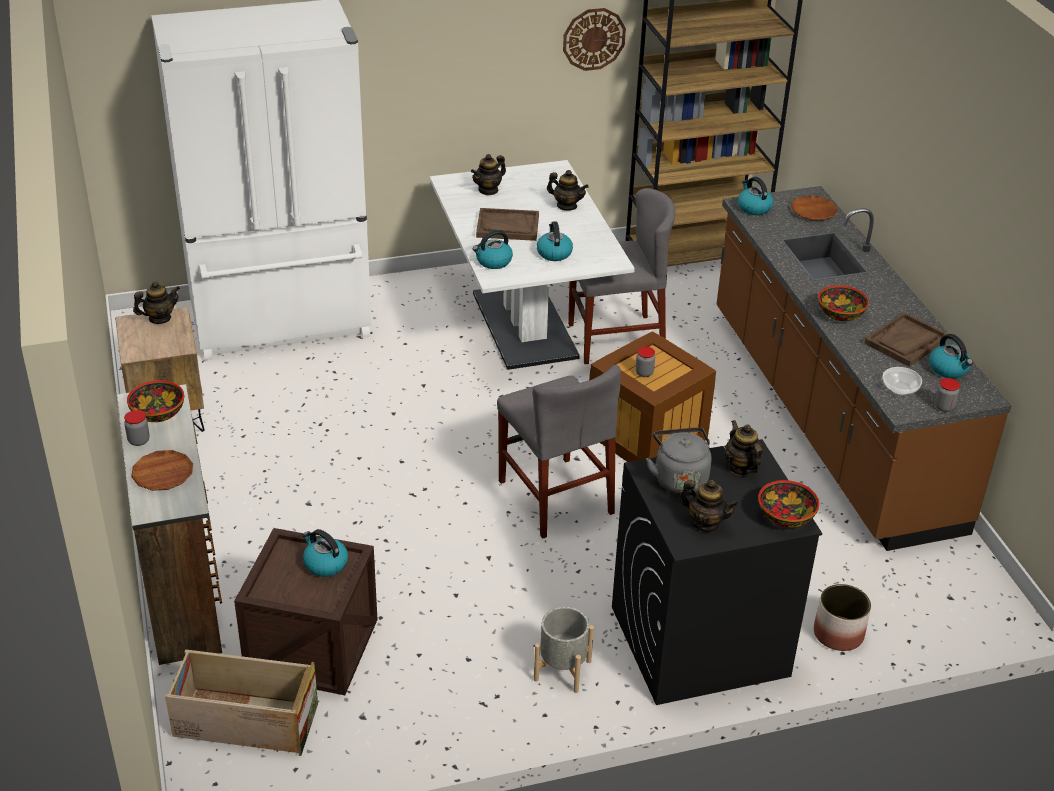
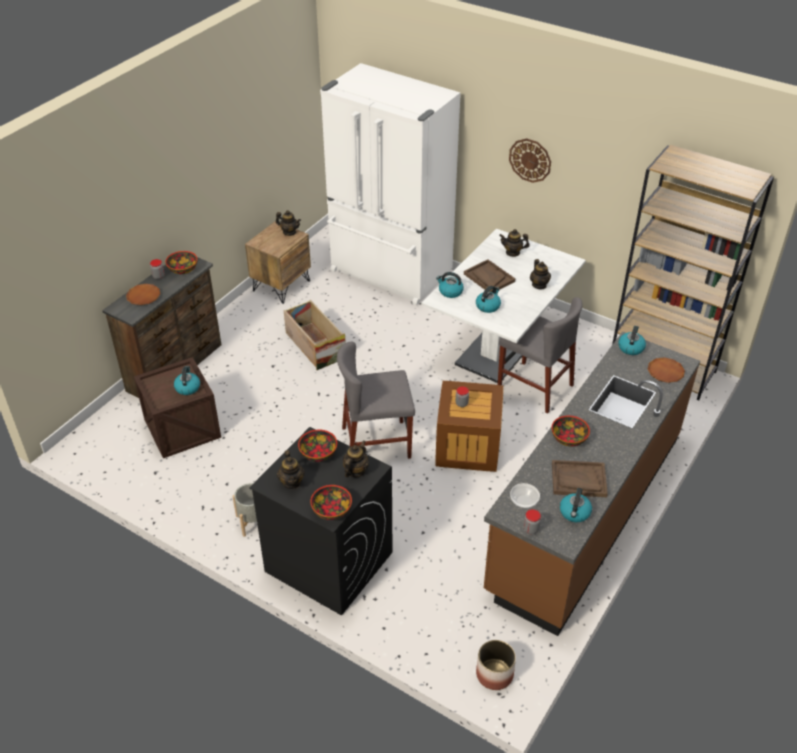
camera: 50 degrees right, 5 degrees up
crate [165,649,318,756] -> crate moved to [284,300,345,370]
grey chair [497,365,621,539] -> grey chair turned 60 degrees clockwise [337,342,415,459]
wall clock [563,8,626,71] -> wall clock moved to [509,138,551,183]
grey kettle [646,427,712,494] -> bowl [298,429,337,462]
planter [814,584,871,651] -> planter moved to [476,640,516,690]

